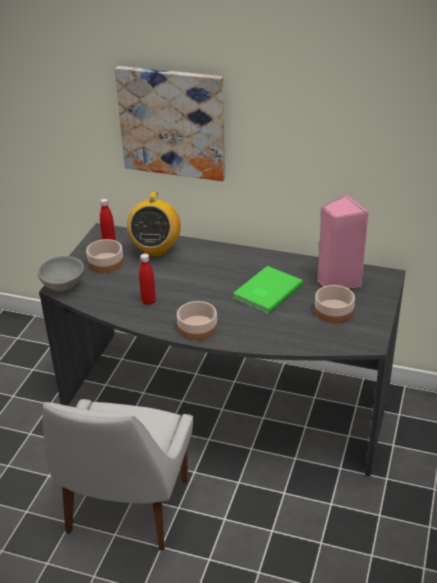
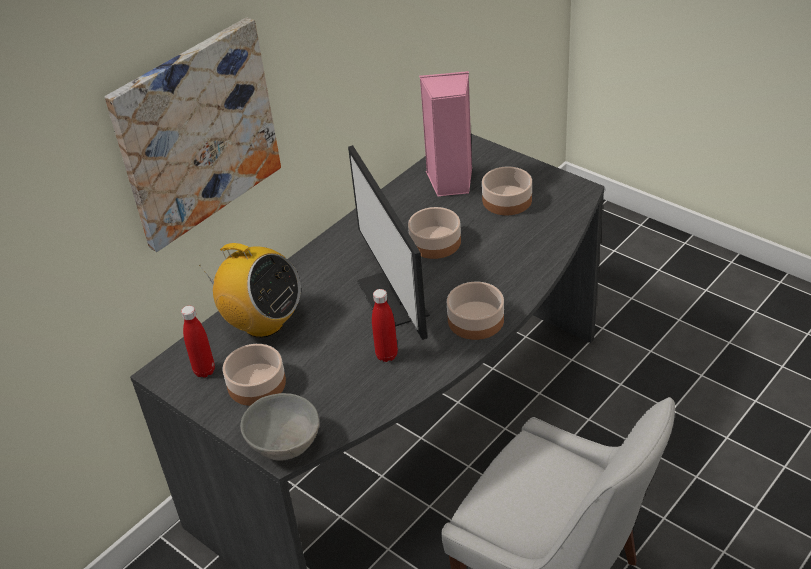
camera: 65 degrees left, 5 degrees up
green book [233,266,303,314] -> bowl [408,207,461,259]
none -> monitor [348,145,430,340]

